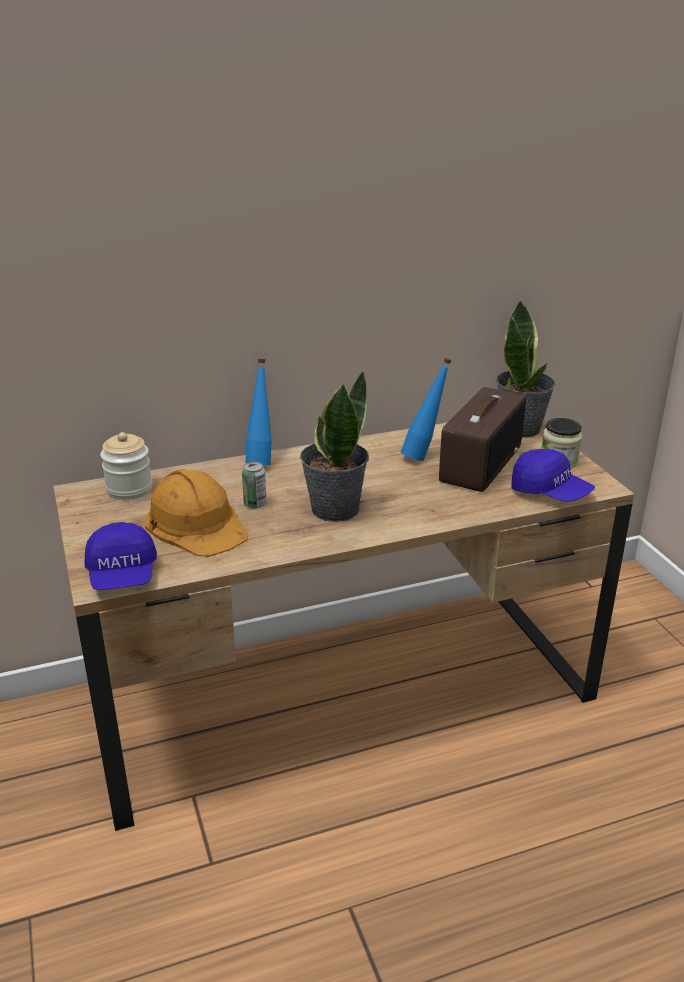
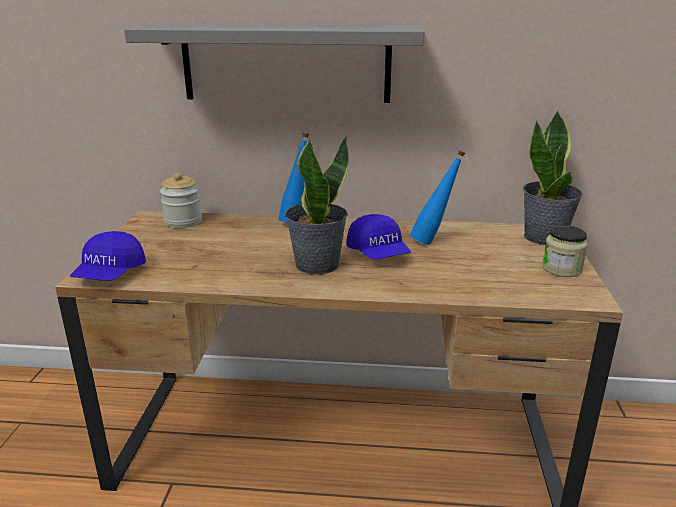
camera: 25 degrees right, 5 degrees down
orange hard hat [145,469,249,557] -> none
can [242,462,267,509] -> none
radio [439,387,526,492] -> none
blue cap [511,449,595,502] -> blue cap moved to [346,214,411,260]
none -> grey shelf [124,23,425,103]

